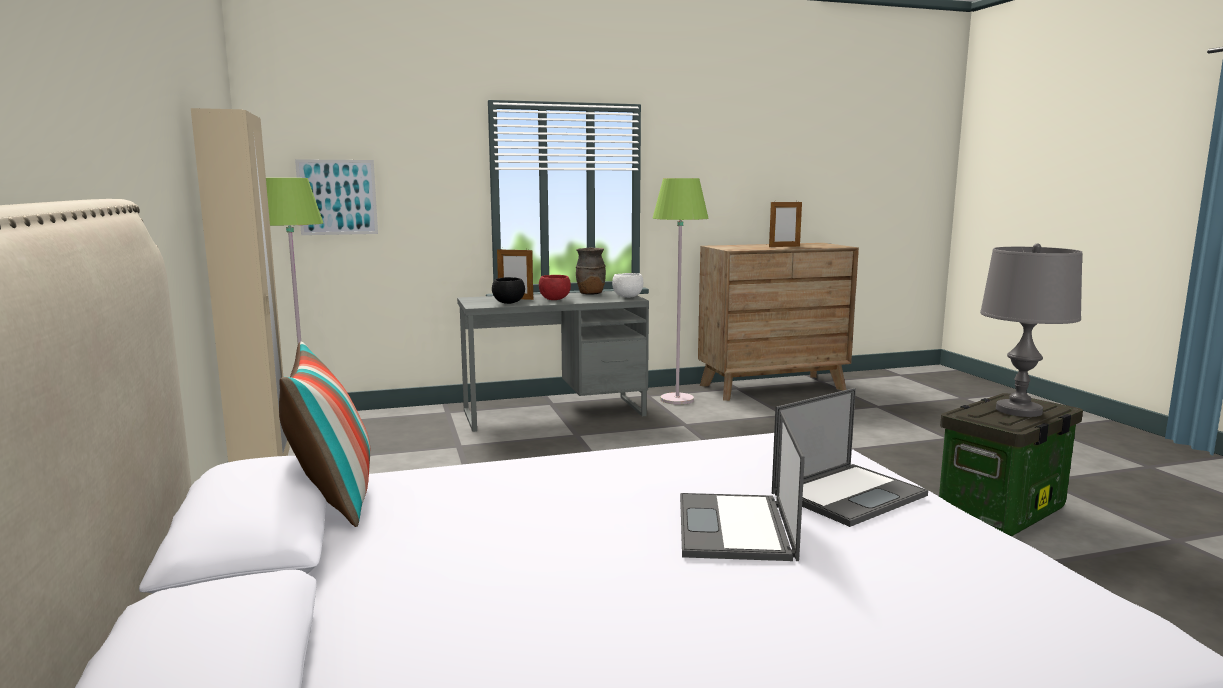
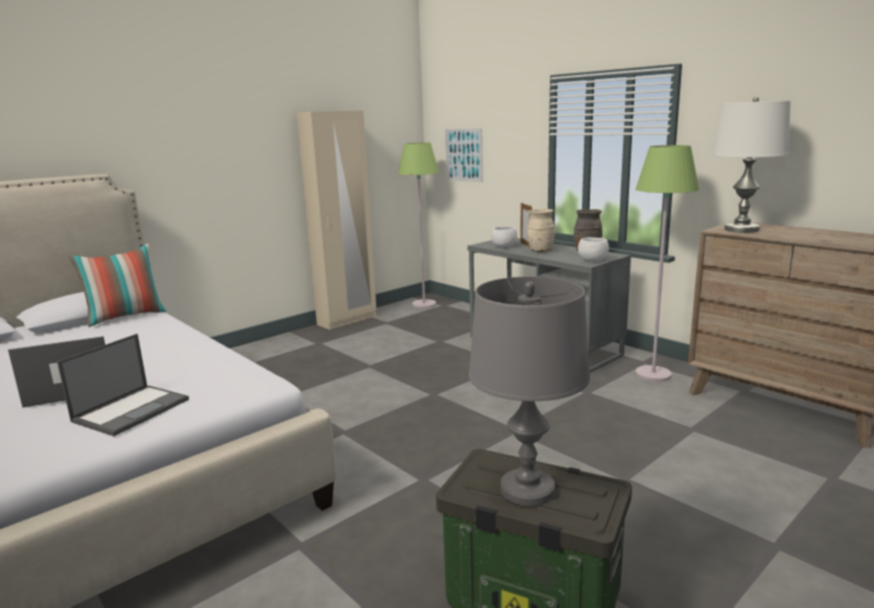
camera: 65 degrees right, 5 degrees up
black bowl [492,277,525,304] -> white bowl [491,226,518,248]
red bowl [539,275,571,300] -> beige vase [527,209,555,252]
picture frame [769,200,802,247] -> none
laptop [772,388,928,527] -> laptop turned 90 degrees counterclockwise [57,334,189,436]
none -> white table lamp [713,97,791,233]

